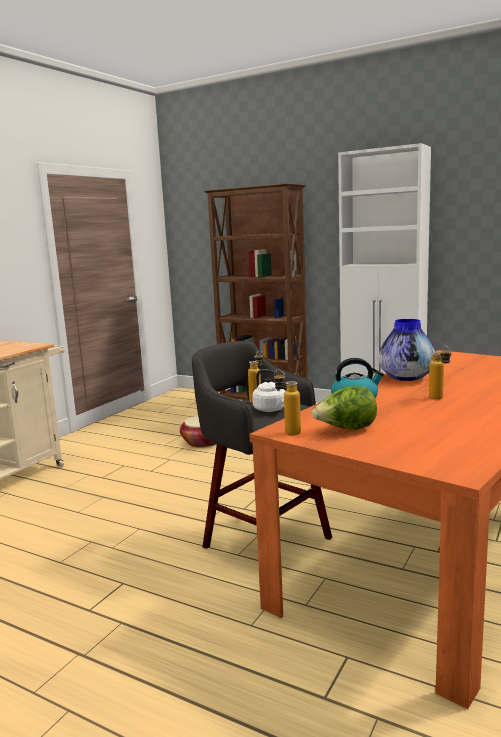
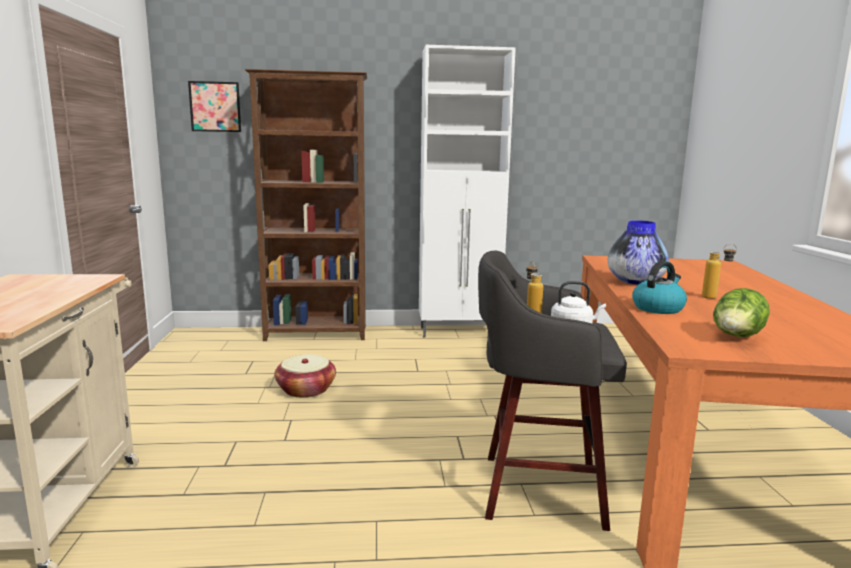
camera: 35 degrees left, 0 degrees up
bottle [274,369,301,435] -> none
none -> picture [188,81,241,132]

